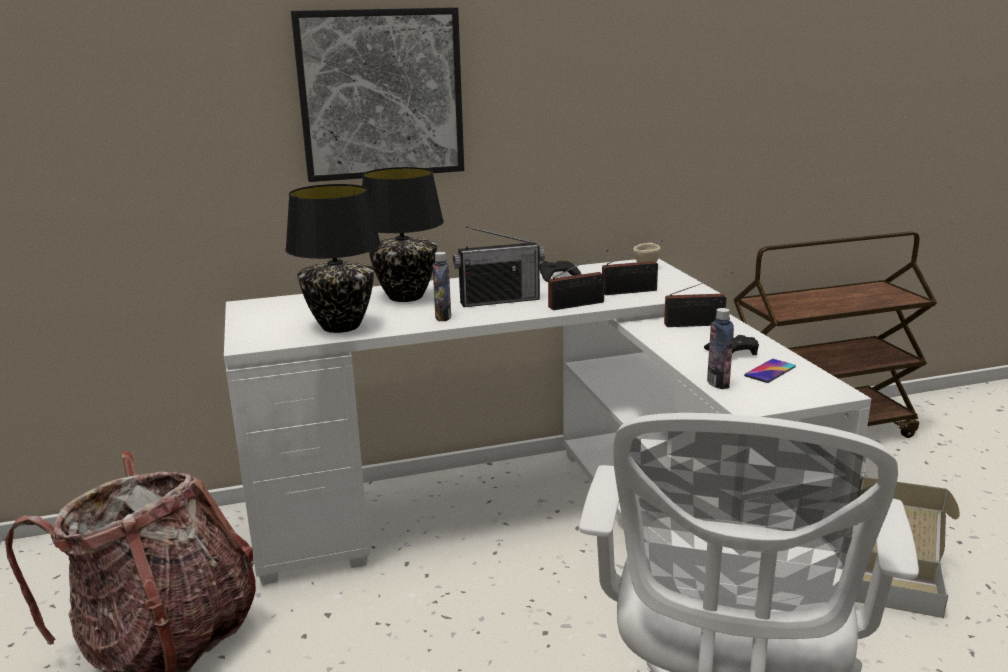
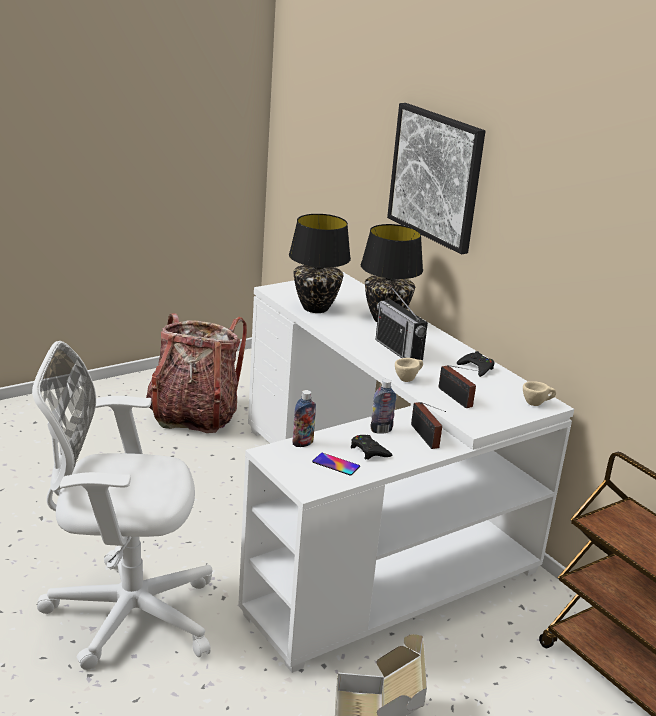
camera: 70 degrees right, 5 degrees up
bottle [433,252,451,321] -> bottle moved to [370,379,396,434]
radio [548,250,608,310] -> beige cup [395,358,423,382]

